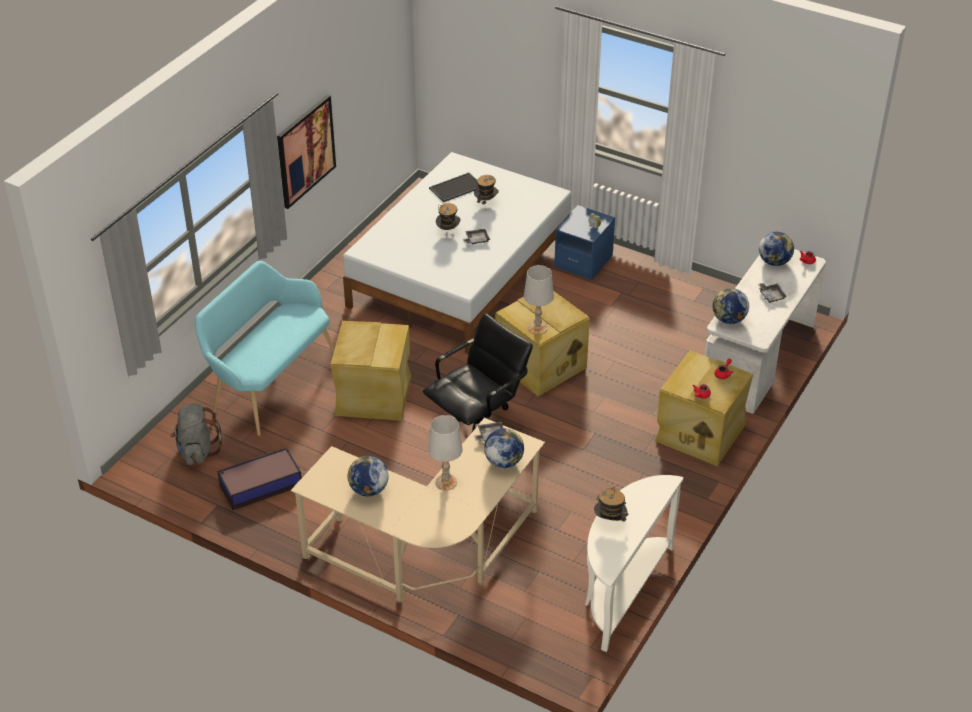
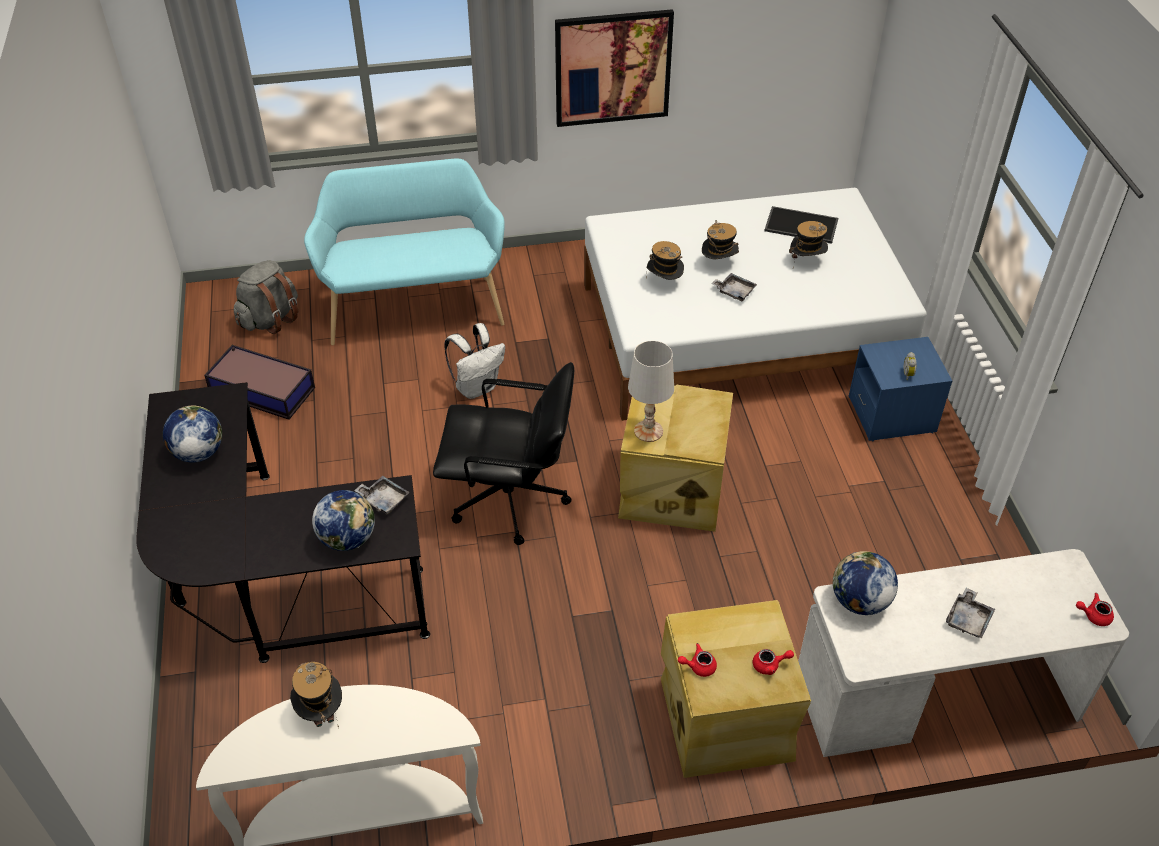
camera: 50 degrees right, 5 degrees up
beige desk [291,418,545,603] -> black desk [136,382,430,663]
beige storage box [331,321,411,421] -> white backpack [444,323,505,399]
white table lamp [428,415,463,491] -> none
globe [759,232,794,266] -> none
none -> hat [646,241,684,280]

